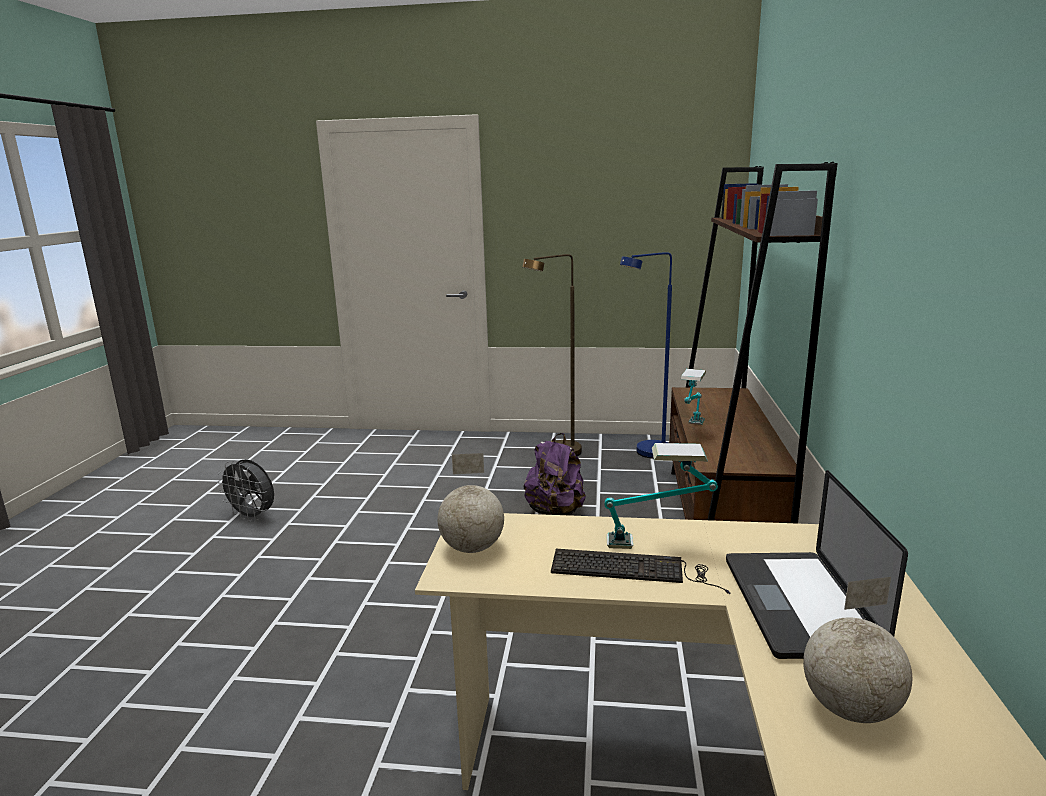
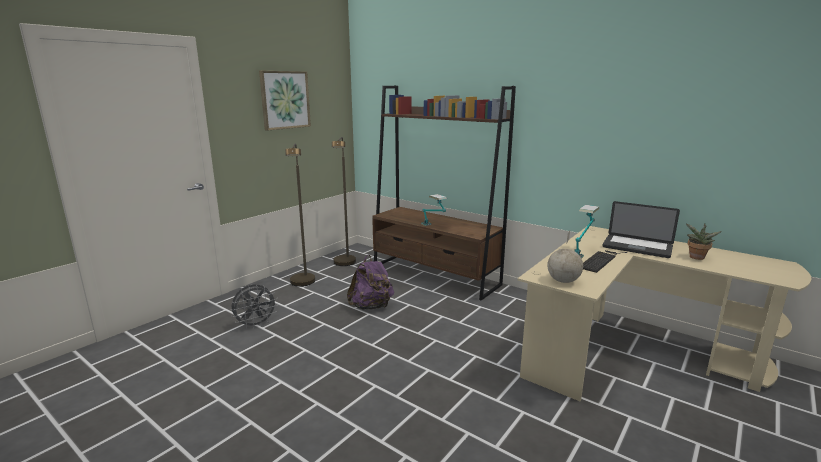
camera: 60 degrees left, 0 degrees up
grey fan [217,459,274,522] -> grey fan moved to [232,284,278,329]
blue floor lamp [620,252,672,459] -> brown floor lamp [332,137,356,266]
globe [803,577,912,723] -> potted plant [686,223,722,260]
none -> picture [259,71,311,131]

